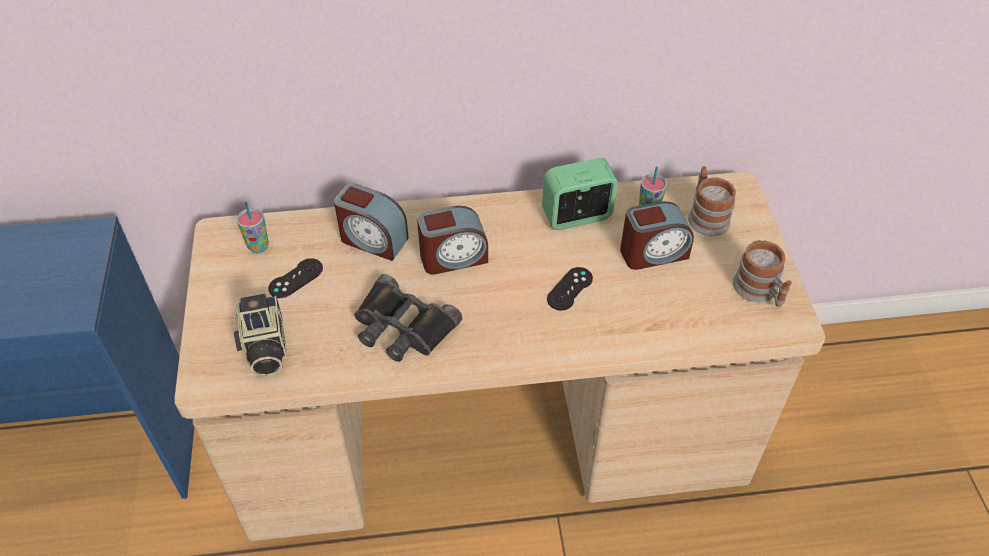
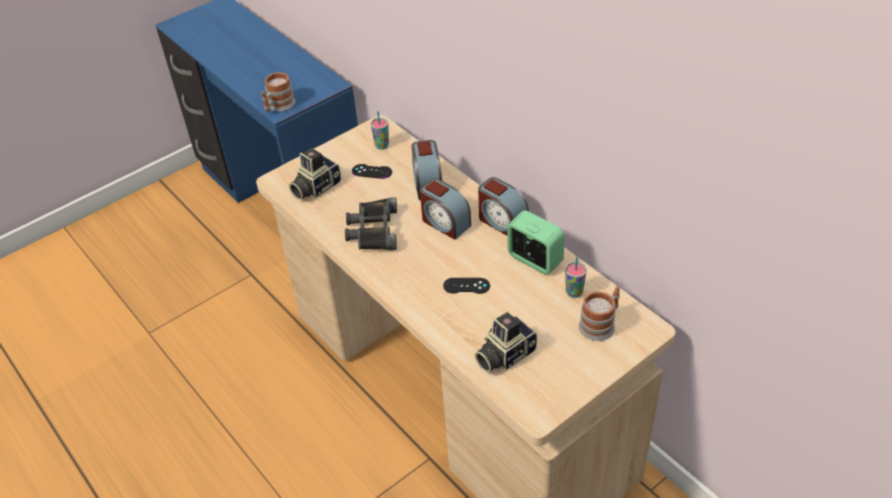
camera: 60 degrees right, 5 degrees down
alarm clock [620,201,694,270] -> alarm clock moved to [478,177,529,236]
mug [733,240,792,307] -> mug moved to [261,72,296,112]
none -> camera [475,312,537,373]

